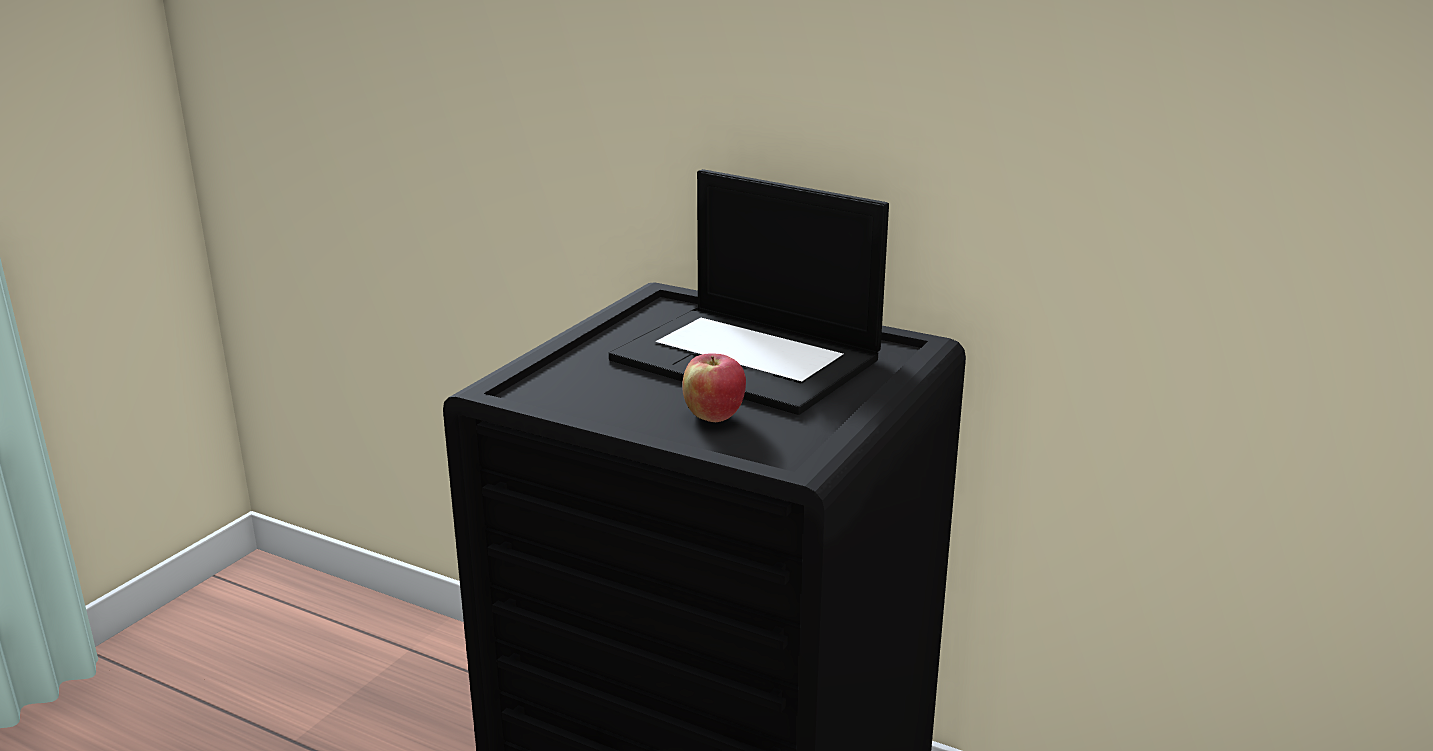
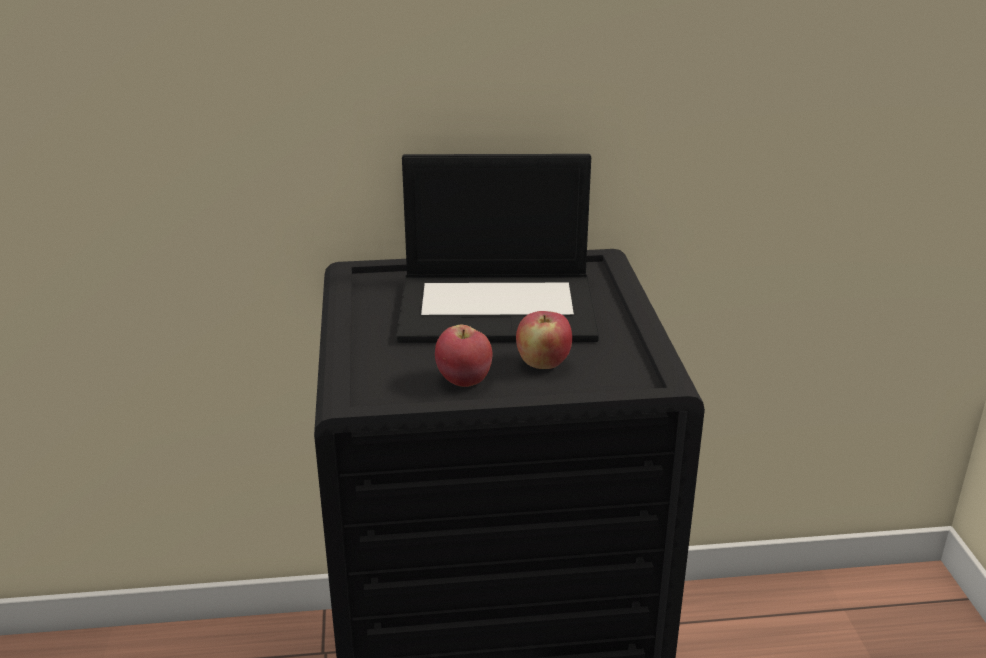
camera: 35 degrees left, 5 degrees up
none -> apple [435,325,493,387]

